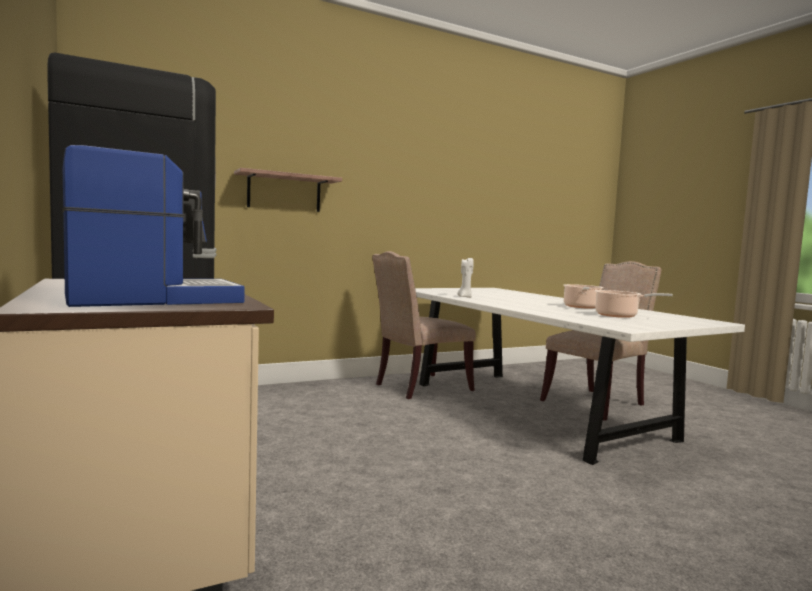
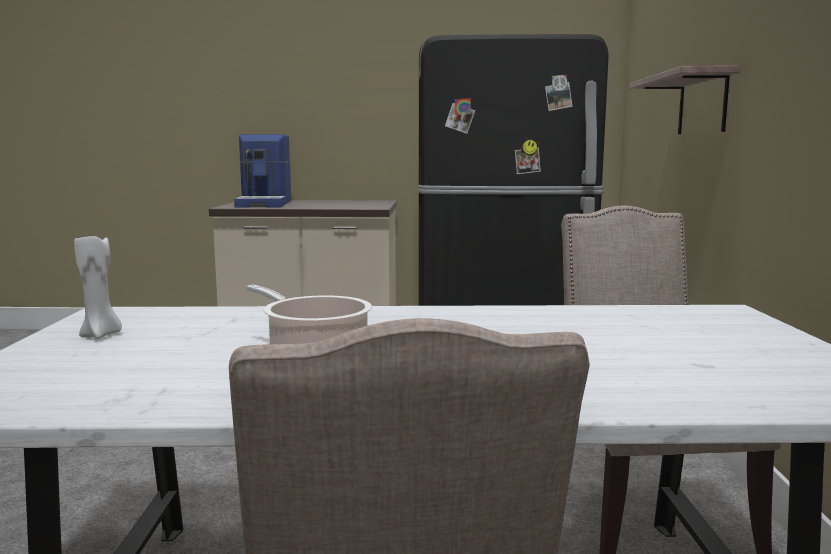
camera: 120 degrees right, 5 degrees up
white candle [457,258,474,298] -> white candle moved to [74,236,122,339]
cooking pot [595,290,673,318] -> none

